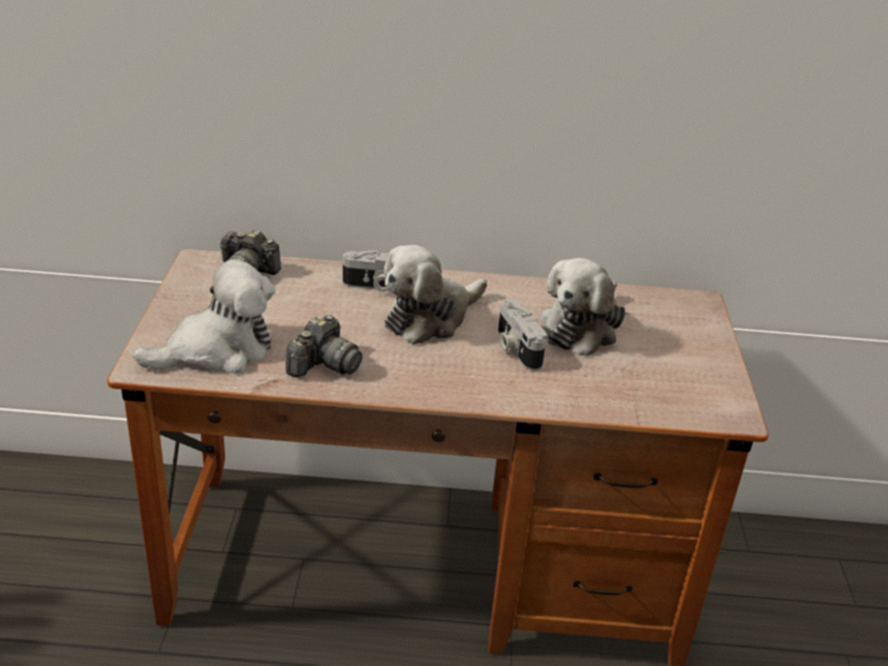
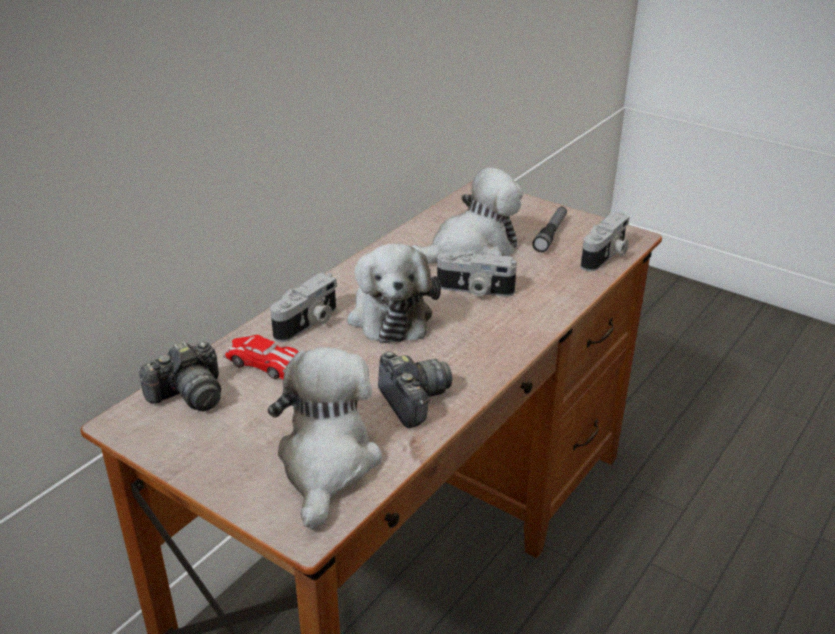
camera: 55 degrees left, 0 degrees up
plush toy [541,258,626,356] -> plush toy turned 90 degrees counterclockwise [411,167,523,264]
none -> toy car [223,335,299,379]
none -> flashlight [532,207,567,252]
none -> camera [581,212,630,271]

